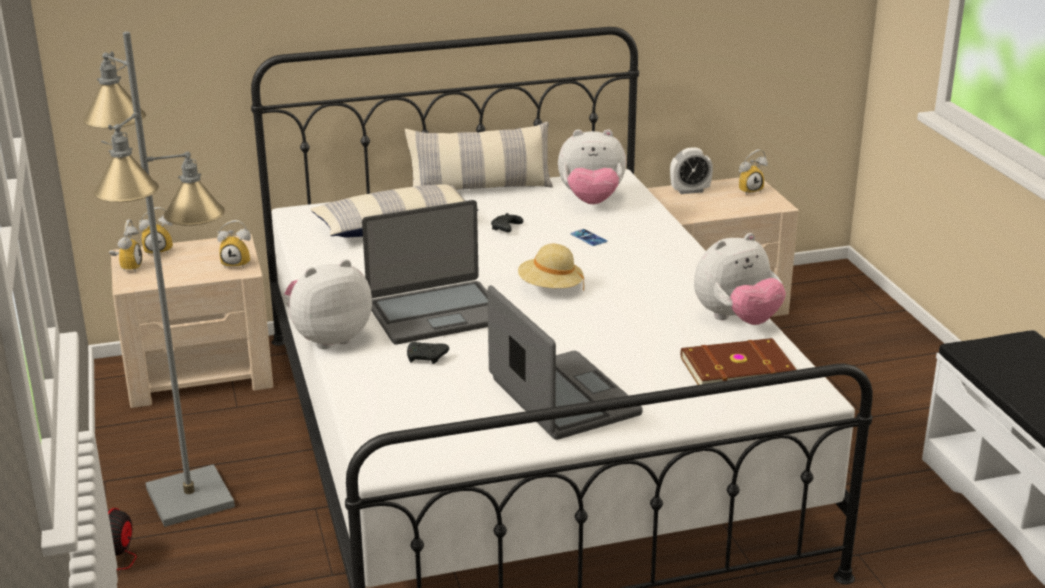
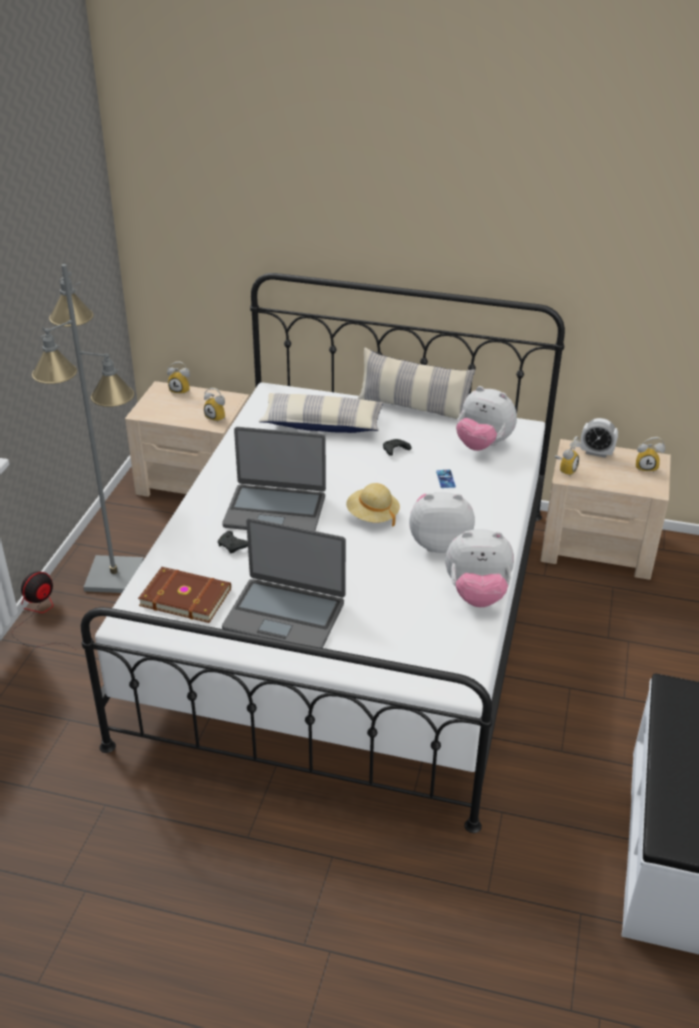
camera: 30 degrees right, 10 degrees up
alarm clock [109,219,142,272] -> alarm clock moved to [554,436,581,476]
plush toy [285,259,372,349] -> plush toy moved to [409,492,475,553]
laptop [487,285,643,440] -> laptop turned 105 degrees clockwise [222,518,346,648]
brown book [681,338,797,385] -> brown book moved to [138,567,231,623]

